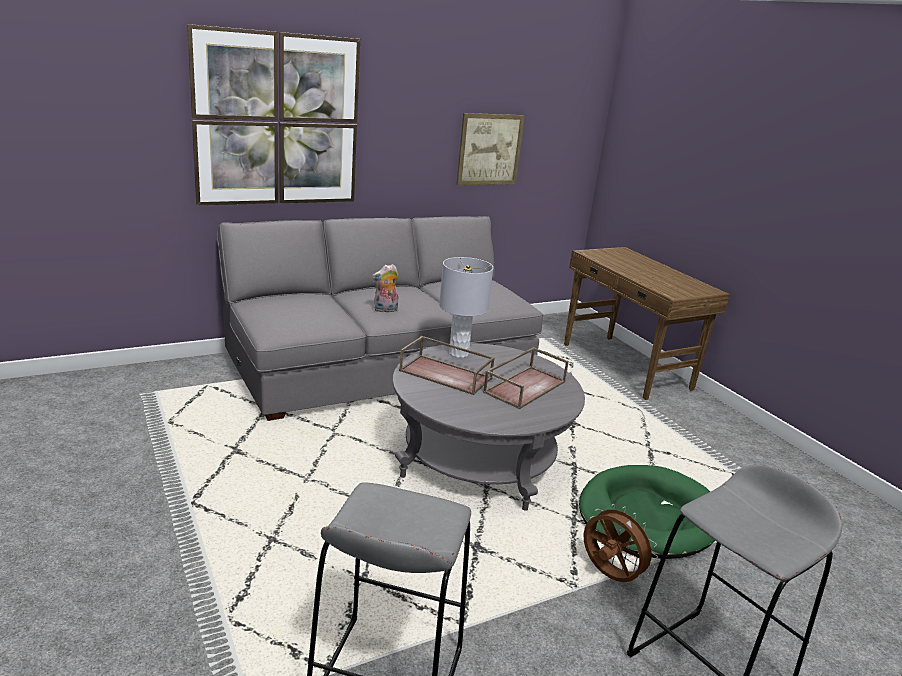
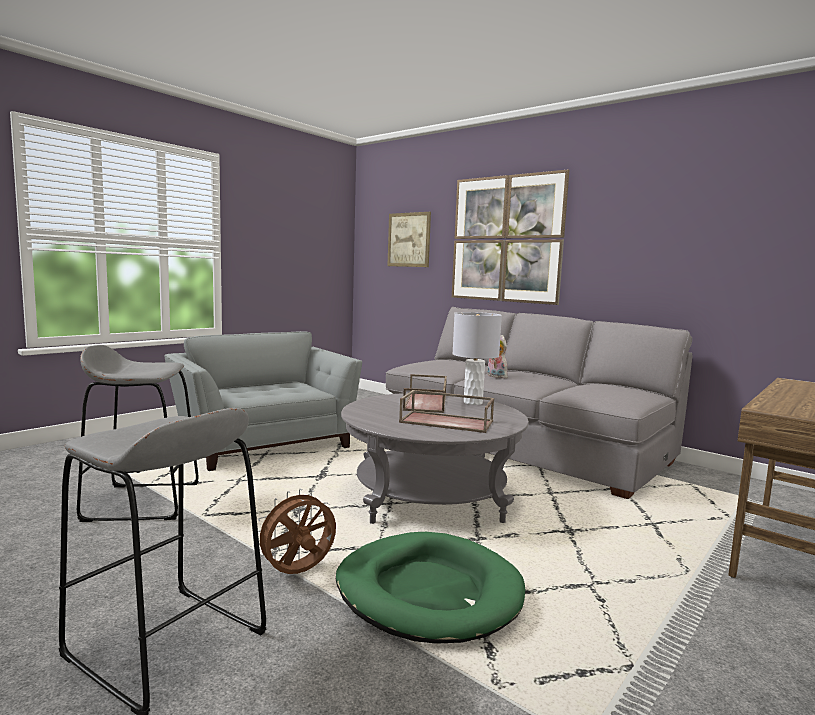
camera: 70 degrees right, 15 degrees down
picture [456,113,525,185] -> picture moved to [387,212,431,267]
brown fan [583,504,658,582] -> brown fan turned 150 degrees counterclockwise [258,489,336,574]
none -> grey armchair [164,331,362,471]

